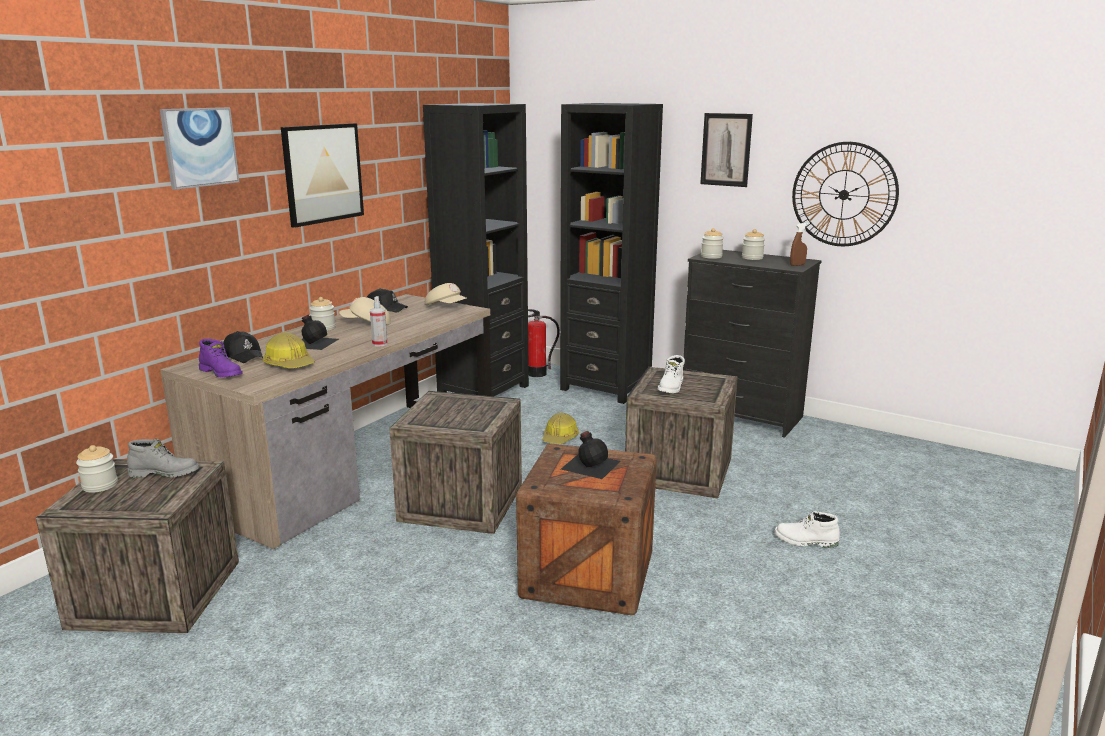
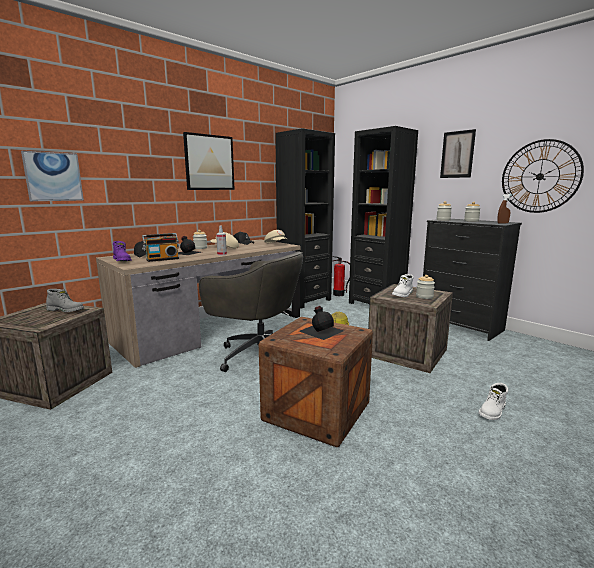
camera: 15 degrees right, 5 degrees down
jar [76,445,118,493] -> jar moved to [416,275,435,299]
picture [160,107,239,190] -> picture moved to [21,151,84,201]
hard hat [263,333,315,368] -> radio [142,233,179,262]
crate [389,391,522,534] -> grey office chair [199,251,303,372]
white boot [775,511,840,548] -> white boot turned 75 degrees counterclockwise [479,383,508,420]

